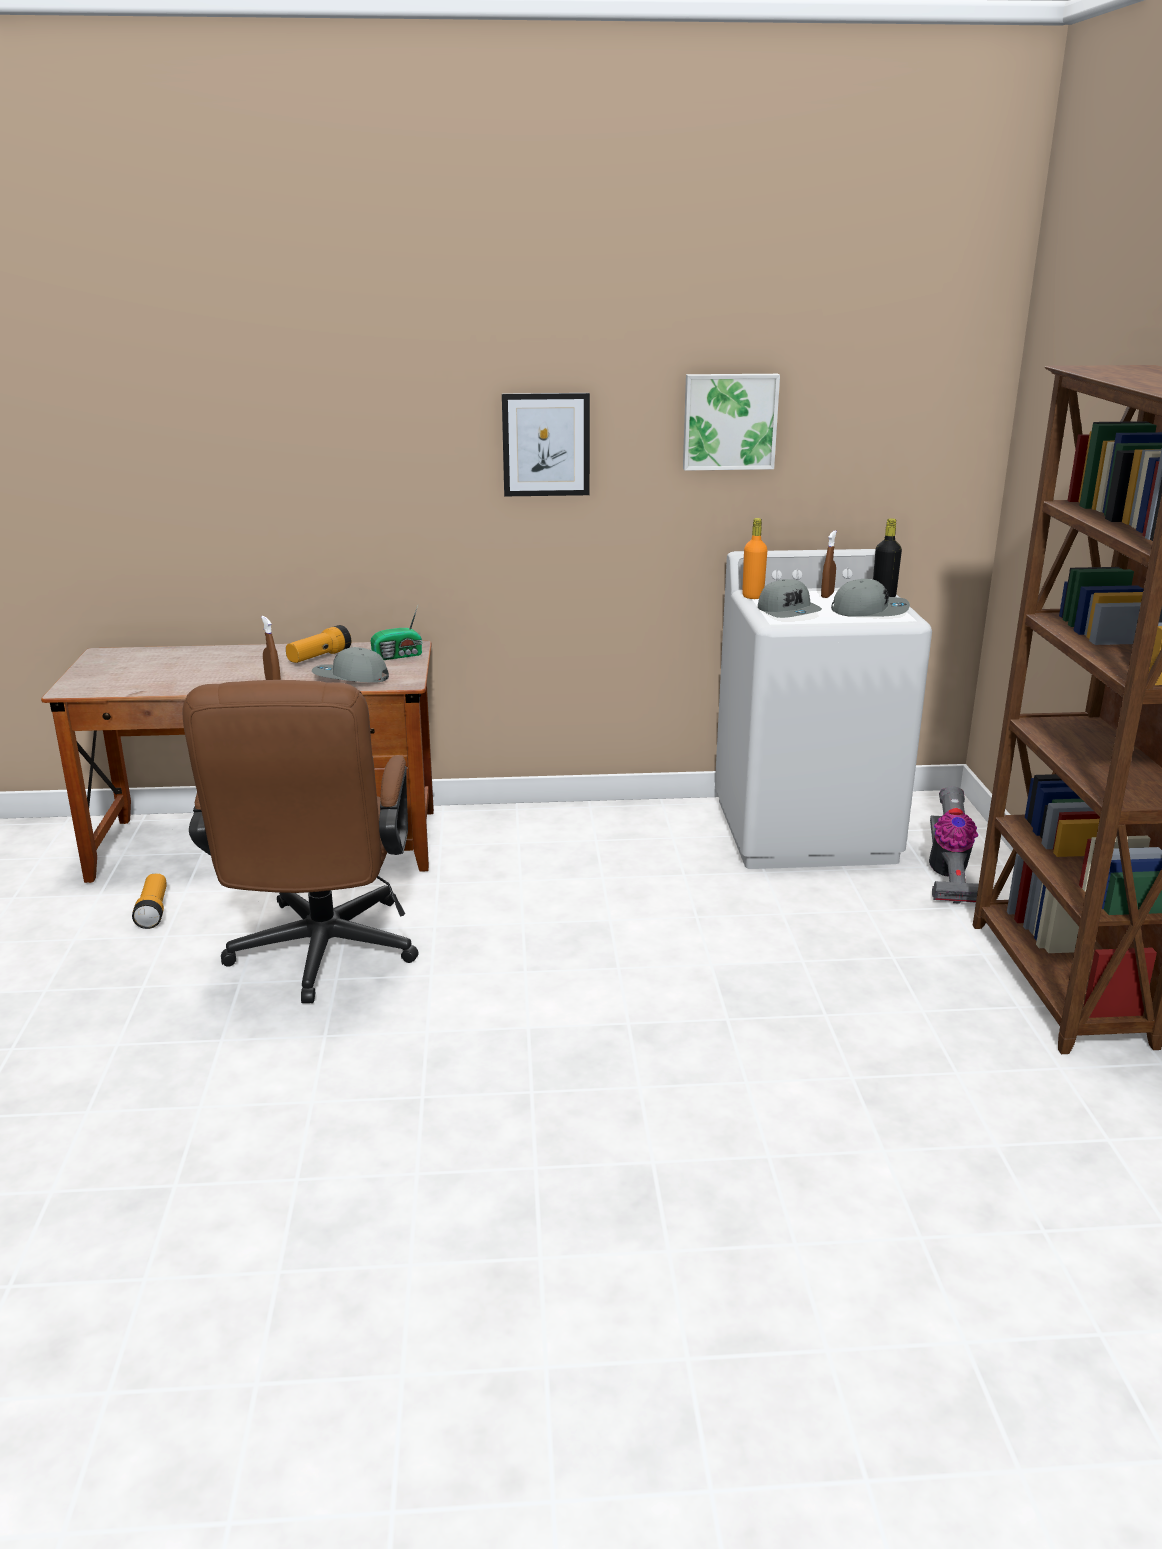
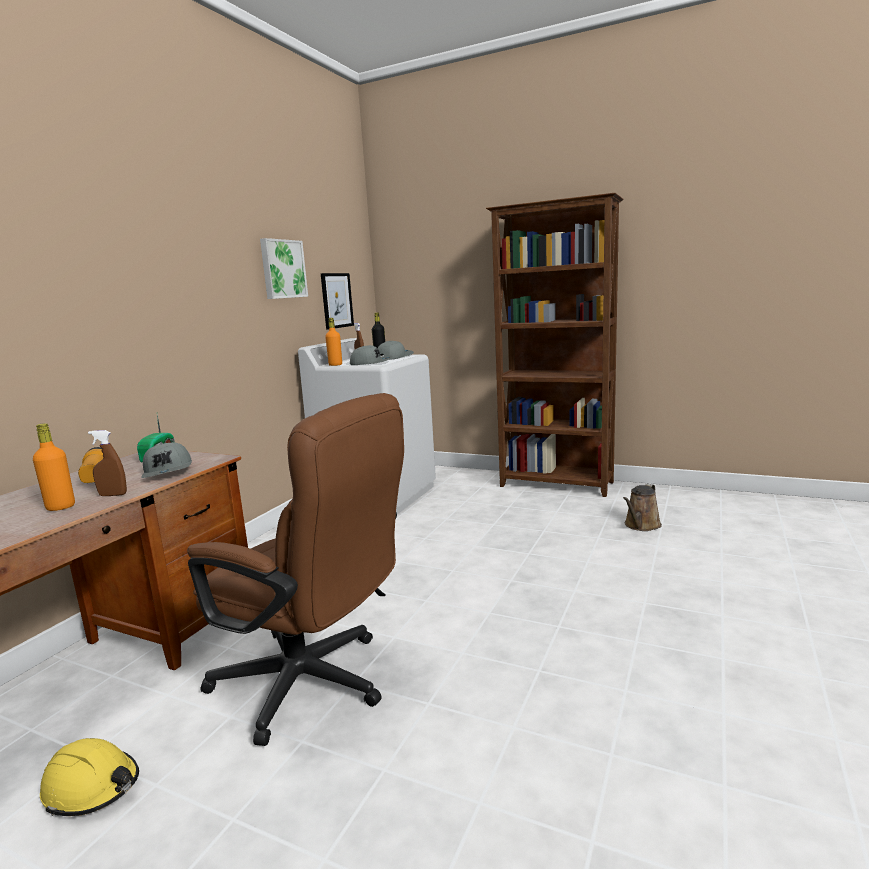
camera: 60 degrees left, 10 degrees down
flashlight [132,873,167,929] -> yellow hard hat [40,738,139,816]
grey cap [312,647,389,683] -> grey cap turned 60 degrees counterclockwise [141,443,192,478]
picture [502,393,590,496] -> picture moved to [321,273,354,330]
vacuum cleaner [929,786,979,904] -> none
none -> orange bottle [33,423,75,511]
none -> brown watering can [623,484,662,531]

